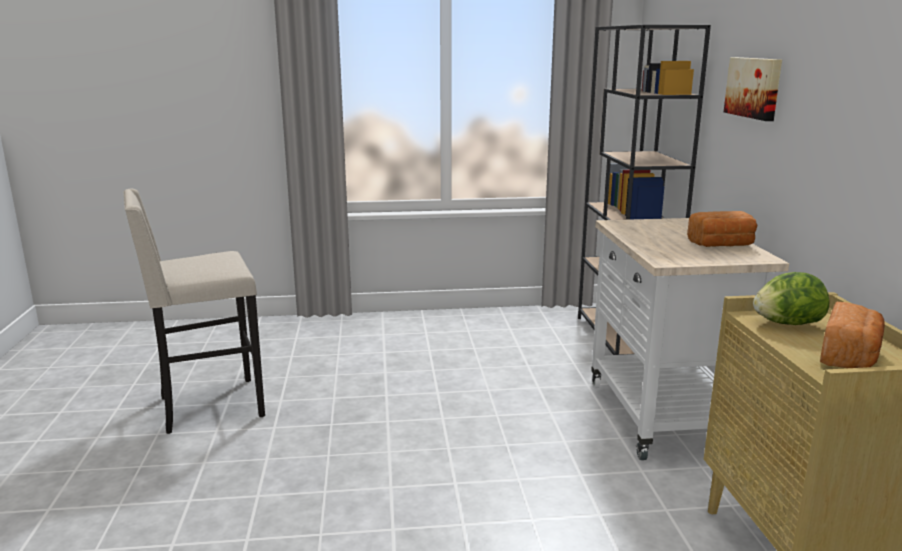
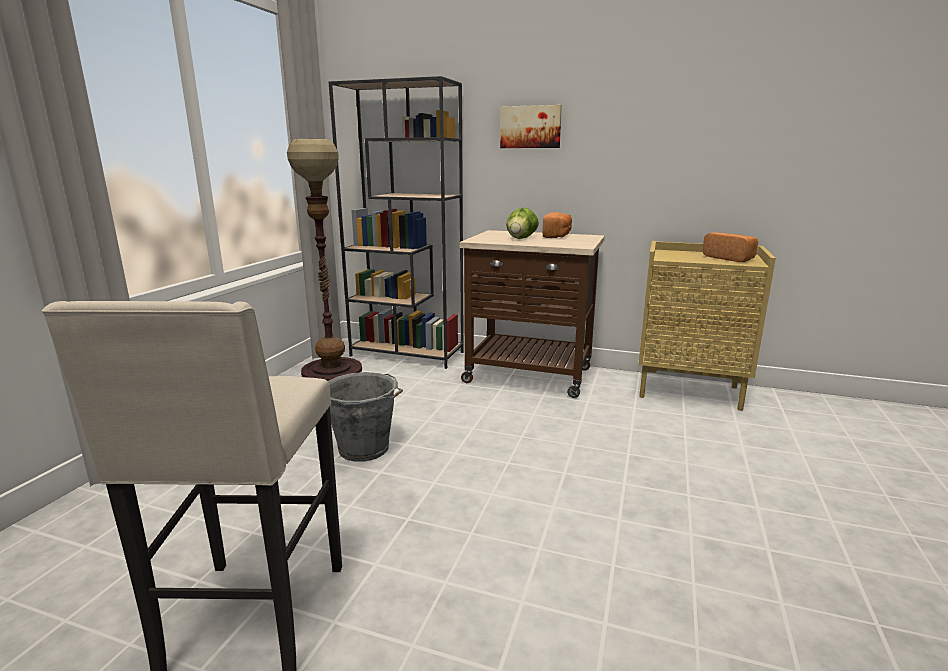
camera: 65 degrees left, 0 degrees up
white cart [591,218,789,460] -> brown cart [459,230,605,398]
lettuce [753,272,829,325] -> lettuce moved to [506,207,539,239]
none -> floor lamp [287,139,362,381]
none -> grey bucket [328,372,403,462]

